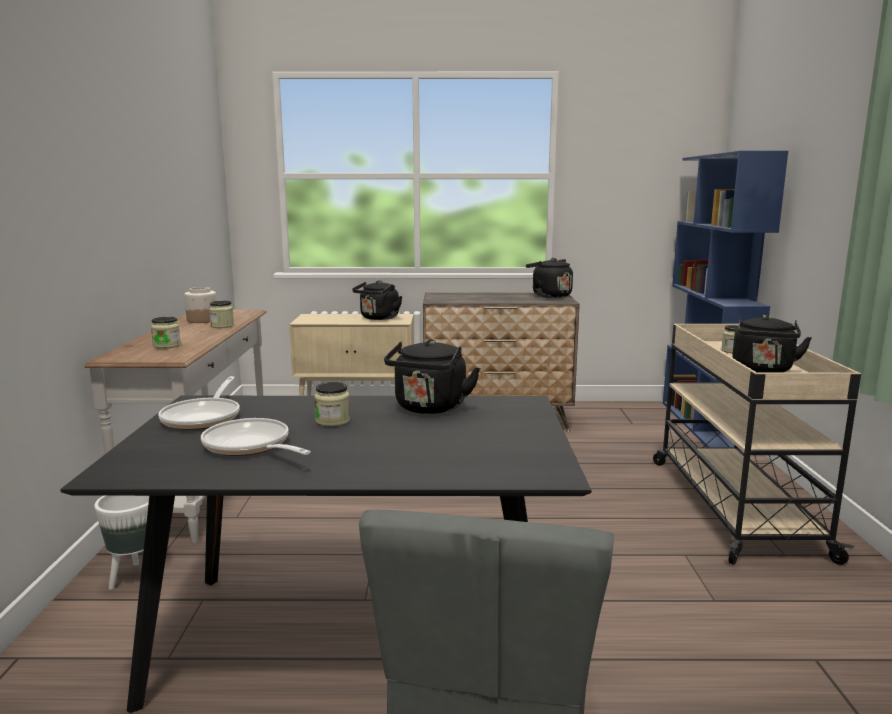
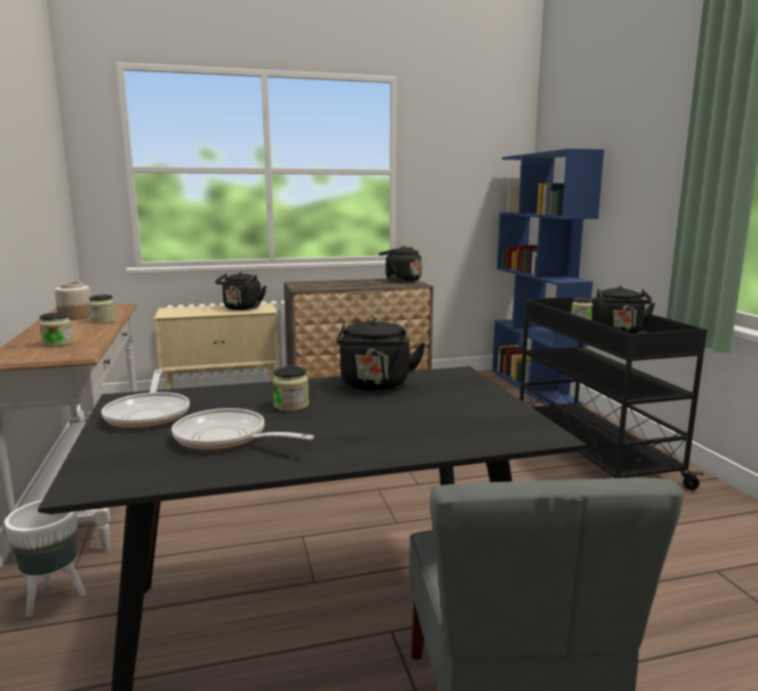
camera: 15 degrees left, 0 degrees up
beige cart [653,324,861,565] -> black cart [520,296,707,490]

